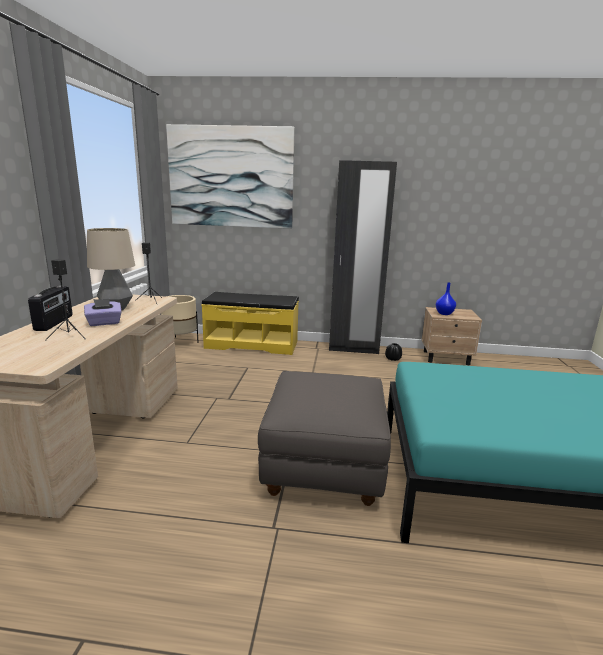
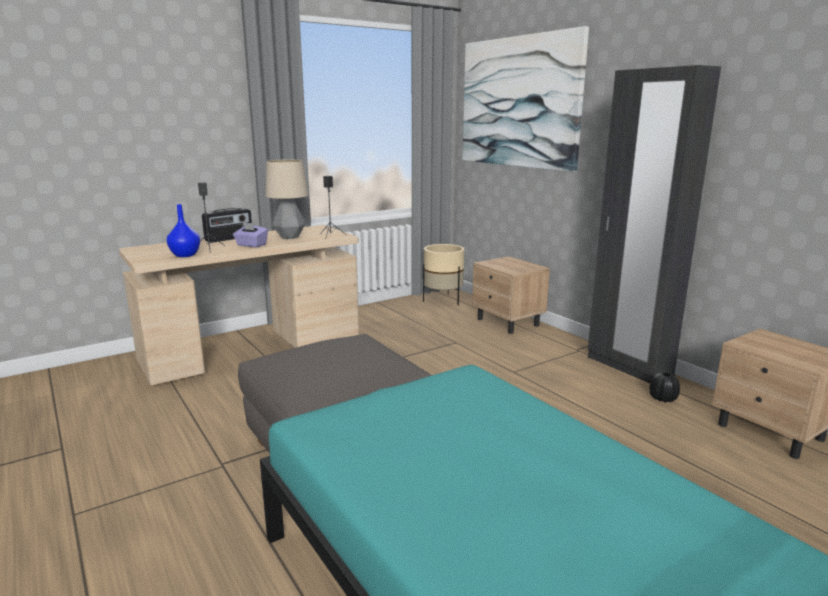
camera: 50 degrees right, 0 degrees up
yellow bench [201,292,299,355] -> beige nightstand [472,256,550,334]
blue vase [436,283,456,315] -> blue vase moved to [167,204,200,257]

